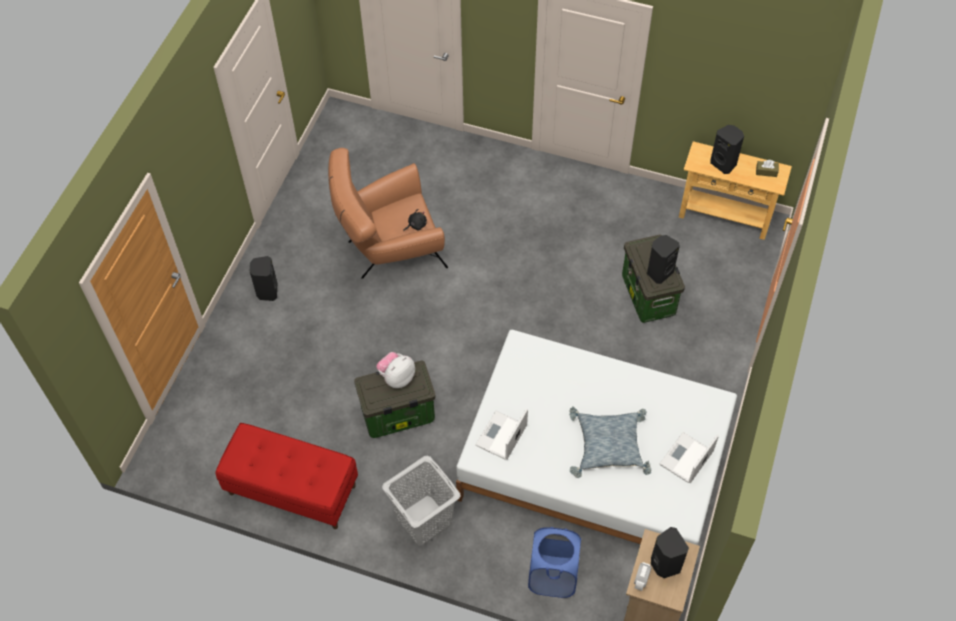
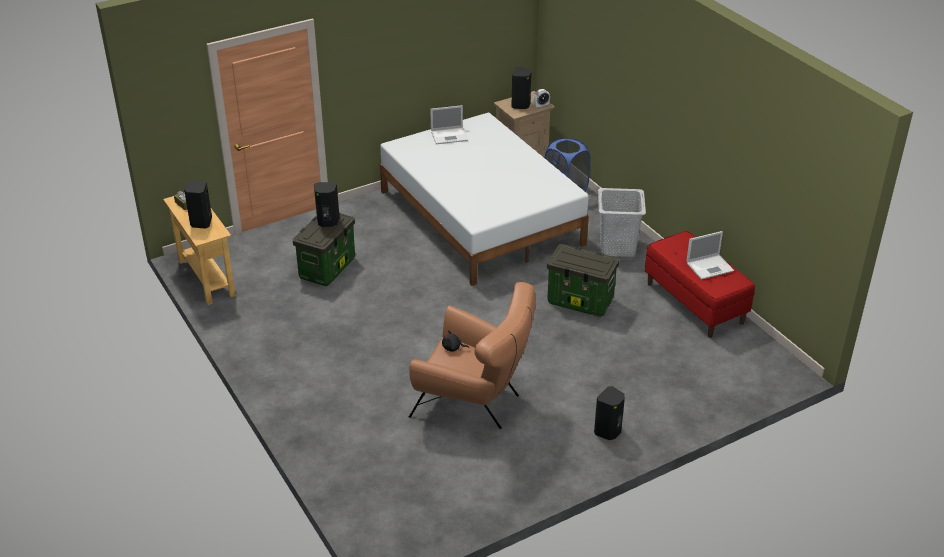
camera: 140 degrees left, 20 degrees down
plush toy [376,352,415,388] -> none
laptop [475,408,528,460] -> laptop moved to [686,231,734,280]
pillow [569,406,652,478] -> none

